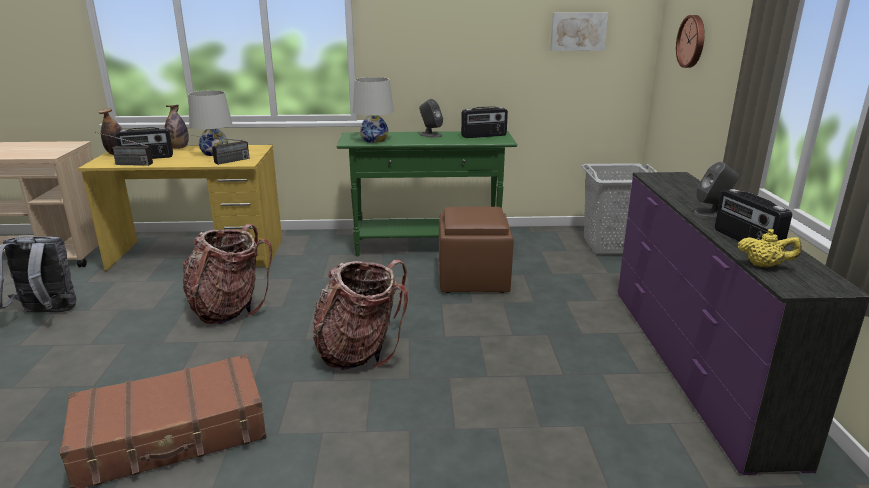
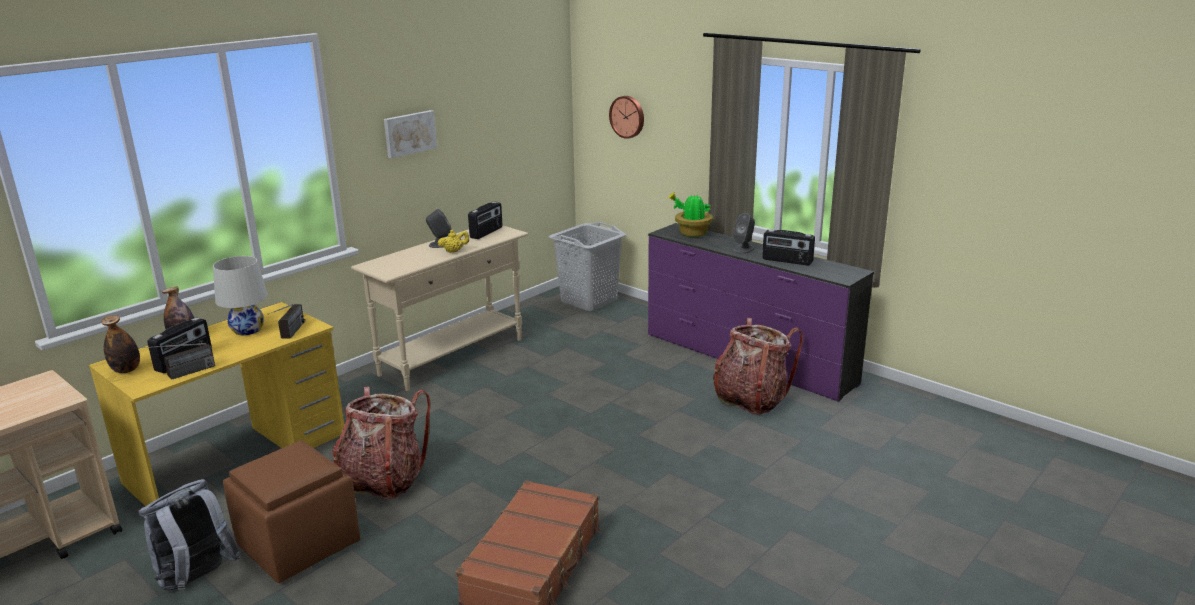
camera: 45 degrees left, 0 degrees up
backpack [313,260,408,370] -> backpack moved to [713,318,803,415]
green console table [337,131,517,256] -> beige console table [351,225,528,391]
white table lamp [353,77,394,143] -> none
brown ottoman [439,207,513,293] -> brown ottoman moved to [223,440,360,583]
picture [550,12,608,51] -> picture moved to [384,110,437,158]
yellow teapot [738,229,802,268] -> yellow teapot moved to [438,230,469,253]
none -> potted plant [668,192,713,237]

